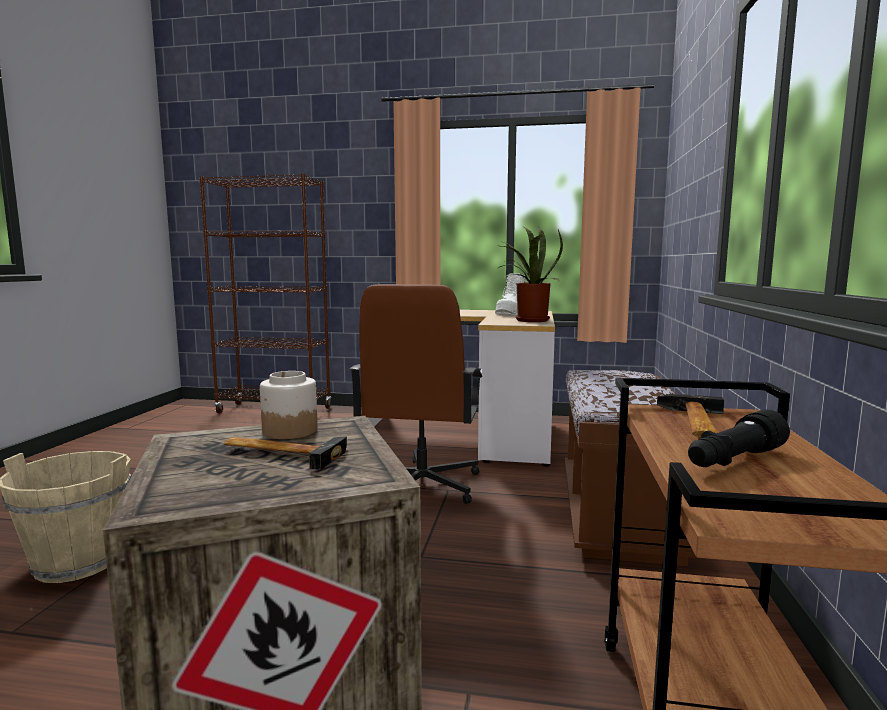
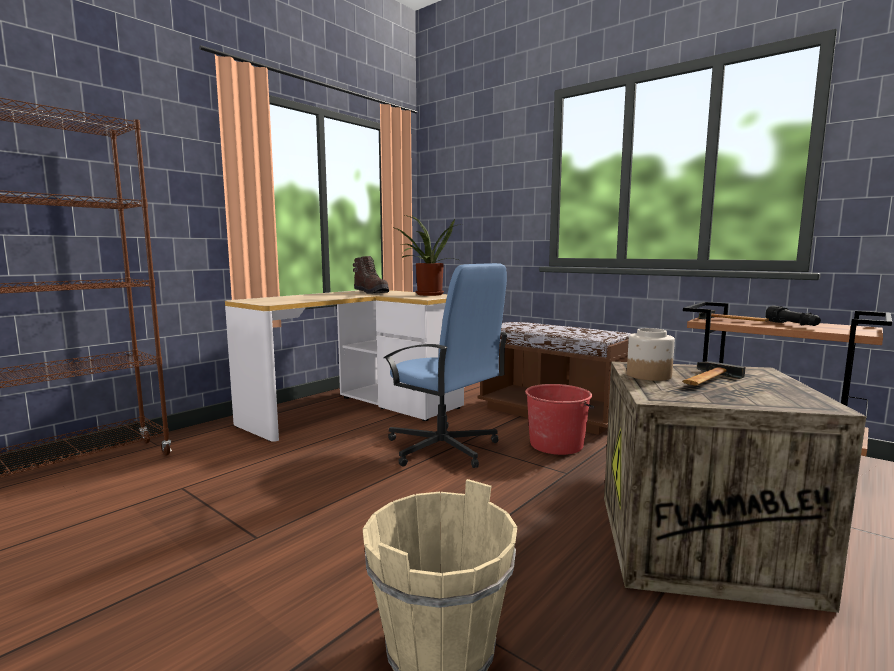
camera: 60 degrees left, 0 degrees up
brown office chair [349,284,482,504] -> blue office chair [383,263,508,468]
white boot [495,273,527,315] -> brown boot [353,256,389,294]
none -> red bucket [525,384,594,455]

